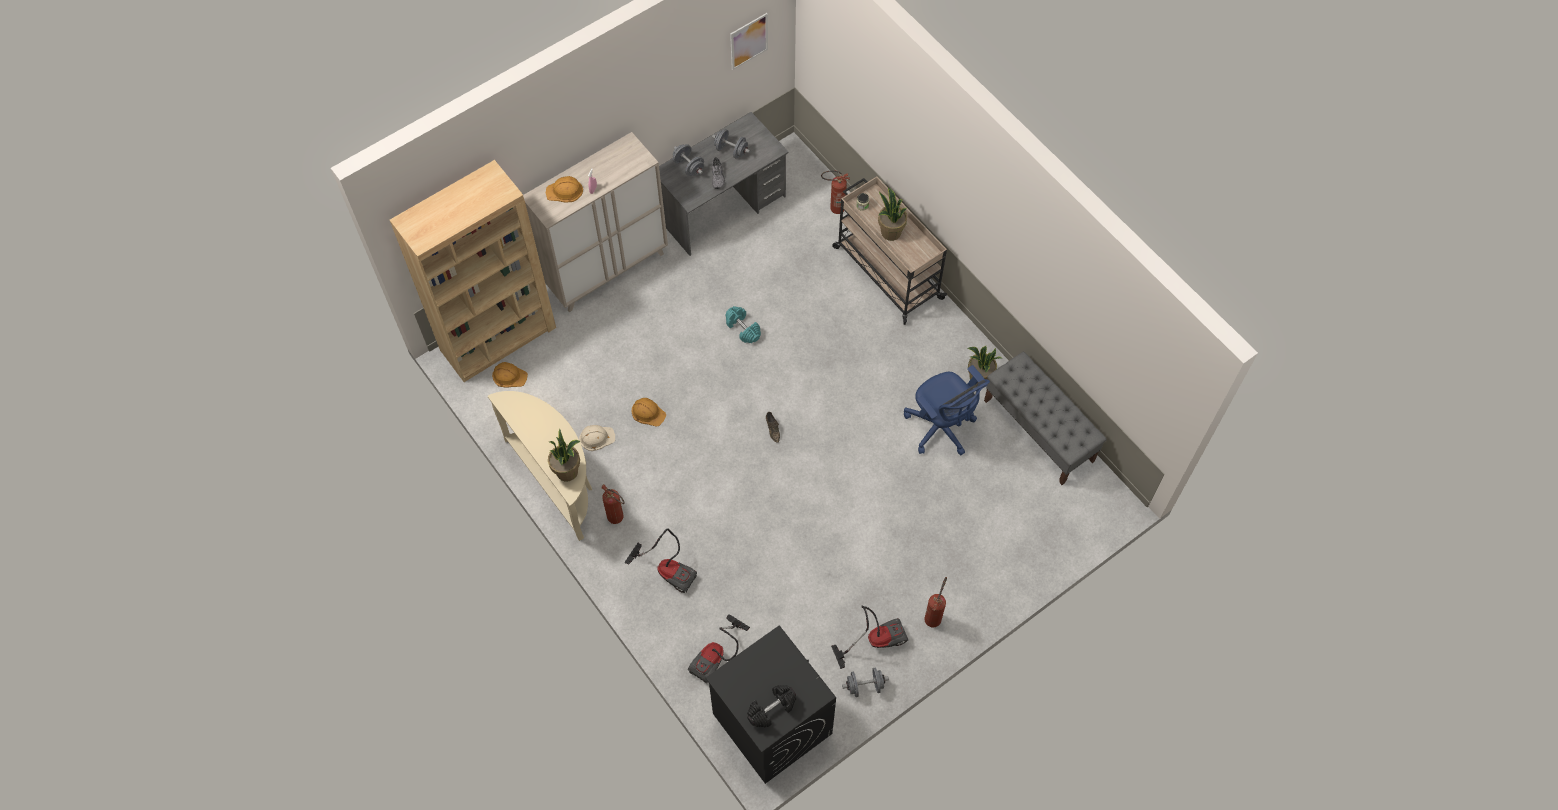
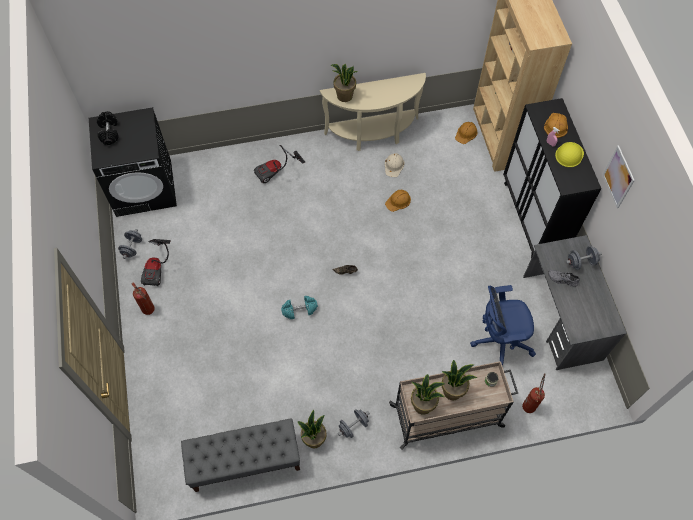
camera: 115 degrees right, 0 degrees up
beige cabinet [523,132,668,312] -> black cabinet [503,98,601,258]
fire extinguisher [602,484,625,524] -> none
vacuum cleaner [688,614,750,683] -> none
grey dumbbell [712,129,750,159] -> grey dumbbell moved to [338,409,370,438]
turquoise dumbbell [725,306,761,343] -> turquoise dumbbell moved to [281,296,318,319]
picture [730,13,768,70] -> picture moved to [603,145,635,208]
blue office chair [904,365,990,455] -> blue office chair moved to [470,285,536,365]
none -> potted plant [411,374,445,415]
none -> yellow hard hat [555,142,584,167]

